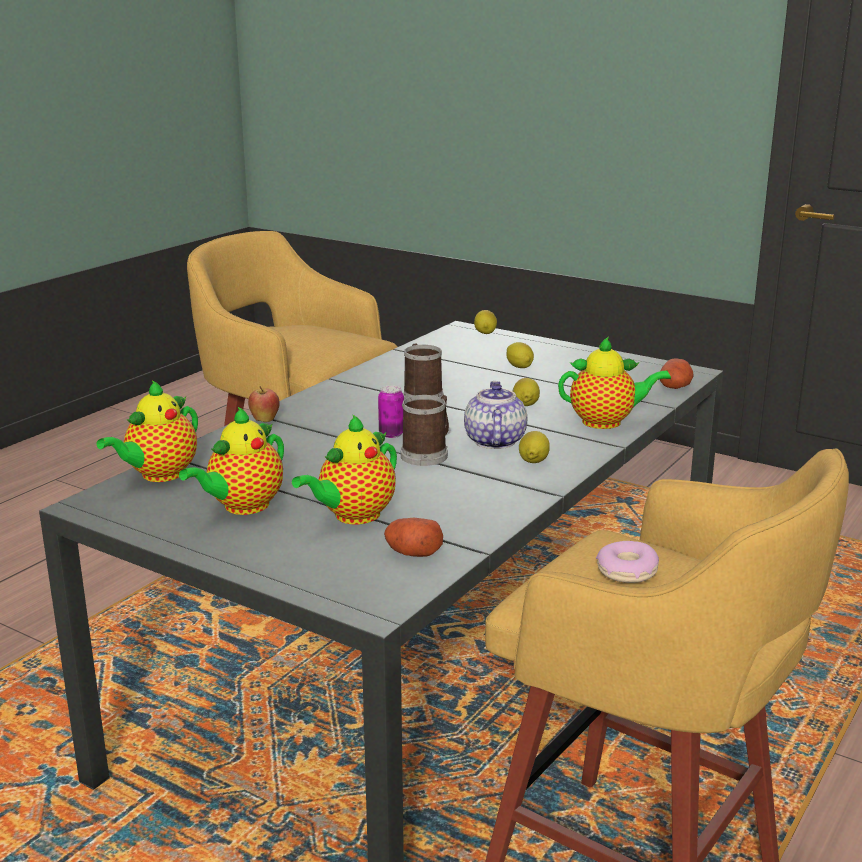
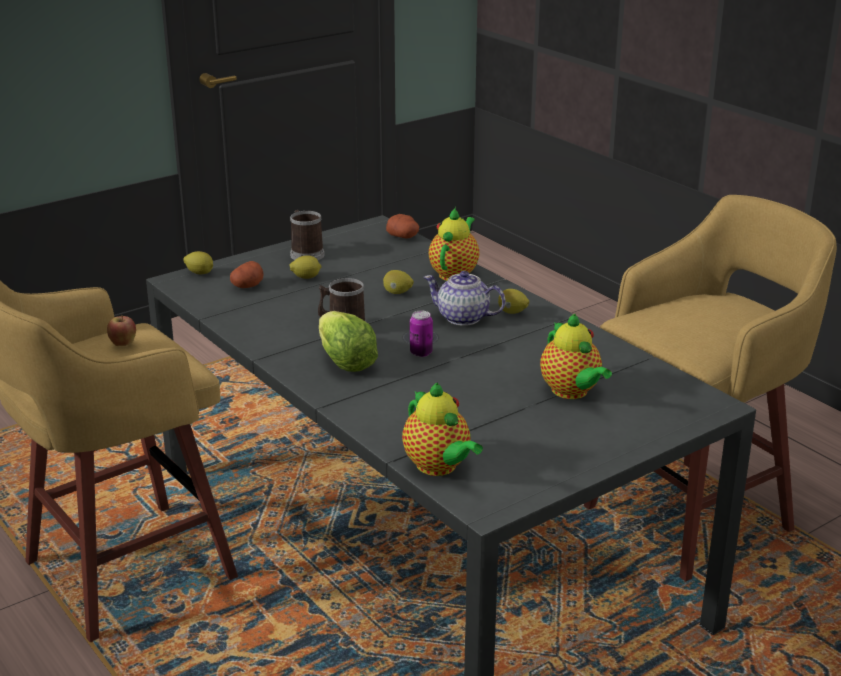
camera: 70 degrees left, 5 degrees up
teapot [179,407,284,515] -> none
apple [248,386,280,422] -> apple moved to [107,315,136,346]
potato [384,518,443,557] -> potato moved to [230,261,264,288]
mug [401,395,449,466] -> mug moved to [290,210,325,260]
donut [596,541,659,583] -> none
none -> lettuce [319,311,378,372]

